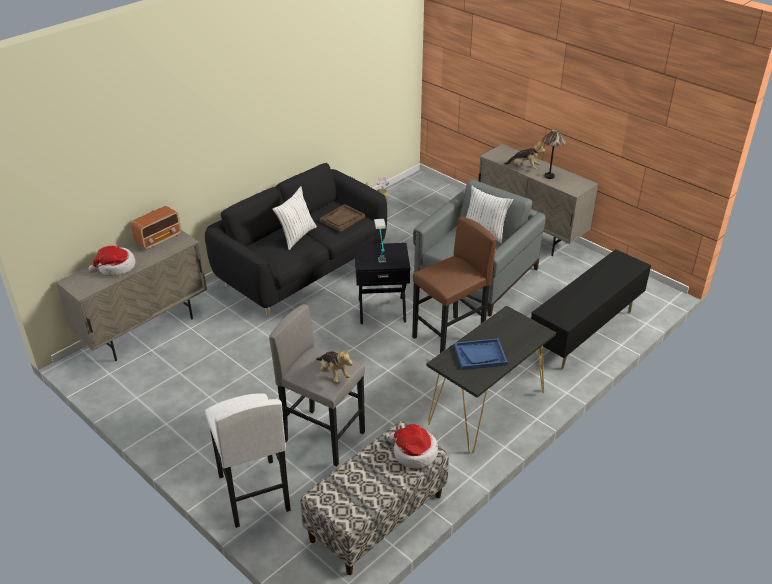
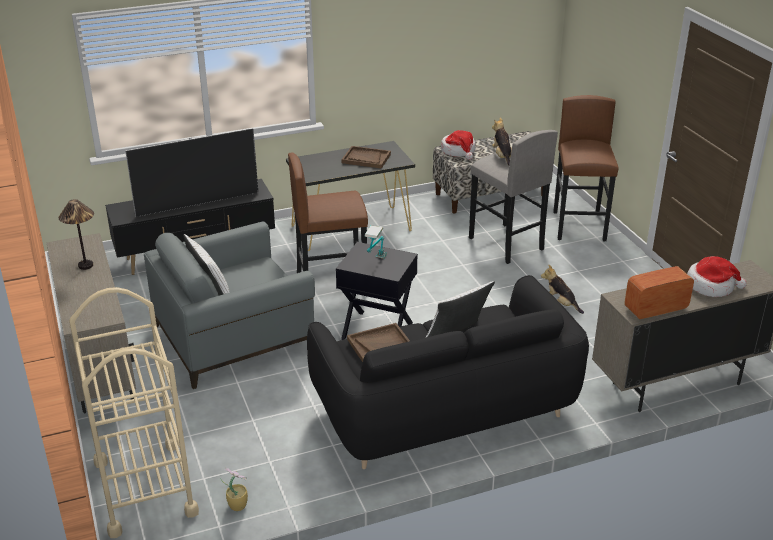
camera: 155 degrees left, 5 degrees down
white stool [205,393,291,528] -> brown stool [553,95,619,242]
blue tray [454,338,508,370] -> brown tray [341,146,391,169]
plush toy [504,141,545,169] -> plush toy moved to [541,264,584,314]
none -> beige cart [69,287,199,538]
none -> television [125,128,258,217]

